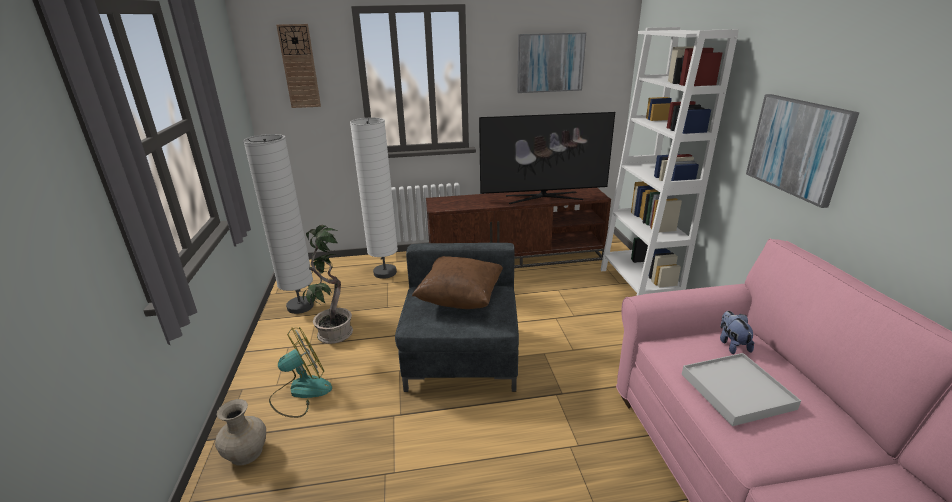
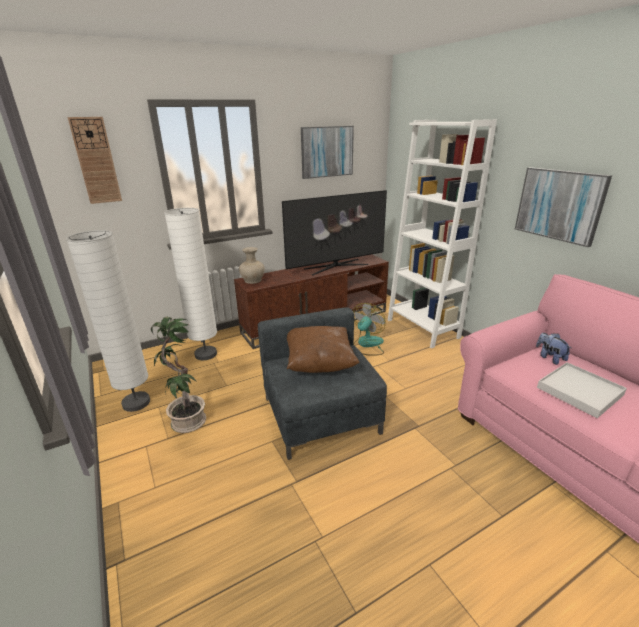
camera: 20 degrees left, 0 degrees up
beige vase [215,399,266,465] -> beige vase moved to [239,247,265,284]
fan [269,327,332,418] -> fan moved to [353,303,386,356]

